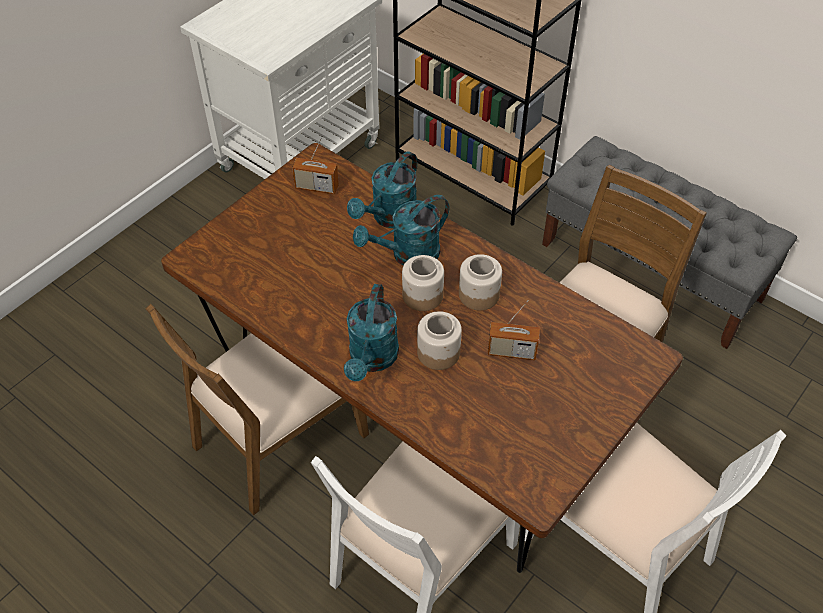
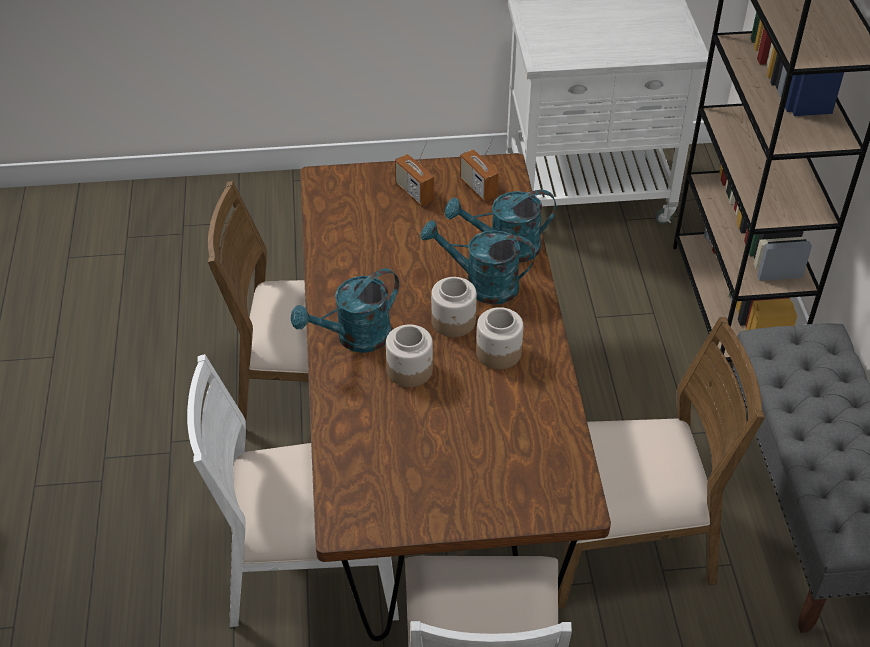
camera: 45 degrees right, 5 degrees down
radio [488,300,540,360] -> radio moved to [395,141,434,206]

